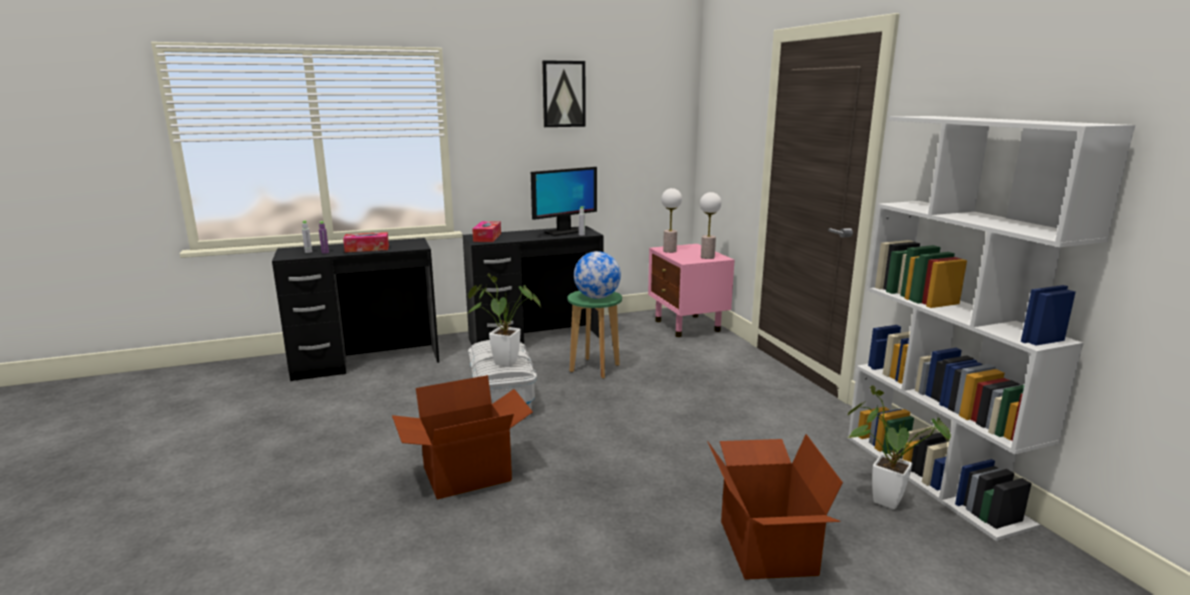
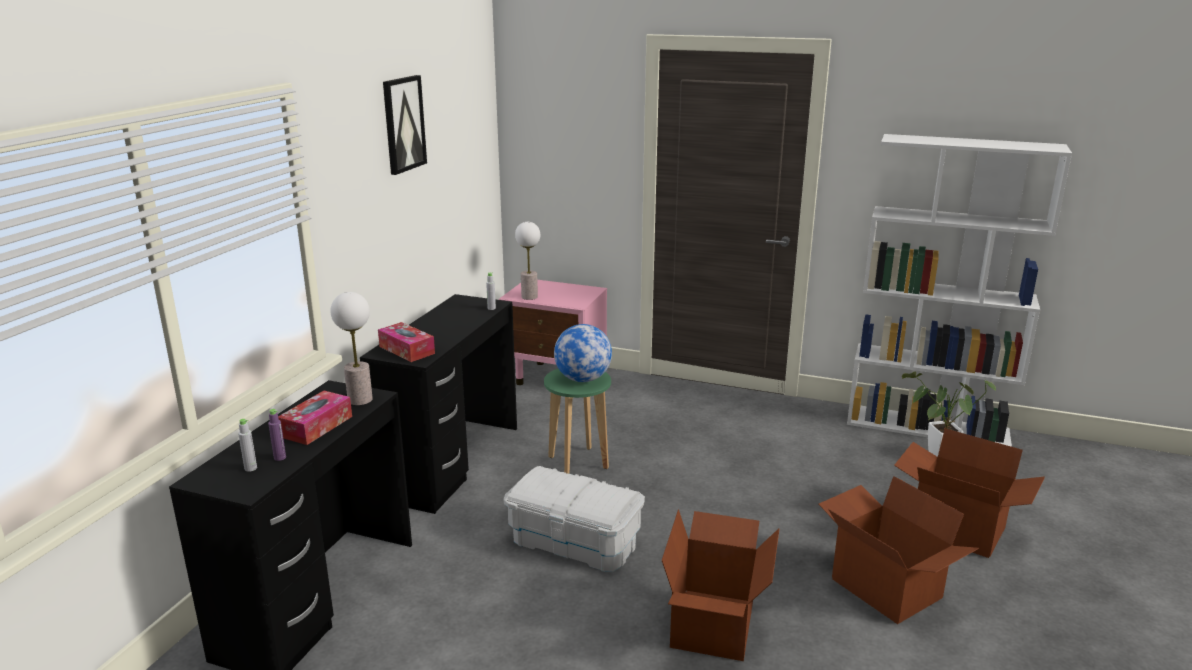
camera: 50 degrees left, 5 degrees up
potted plant [468,273,541,367] -> none
monitor [531,167,597,236] -> none
table lamp [700,192,721,259] -> table lamp moved to [331,292,373,406]
none -> cardboard box [819,476,979,624]

